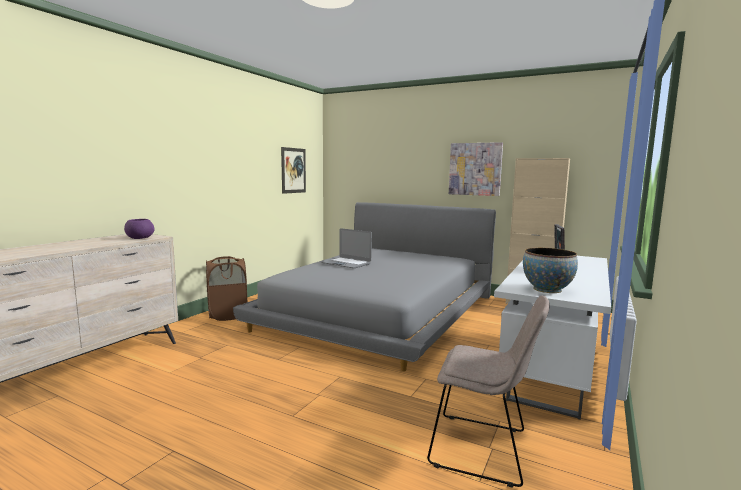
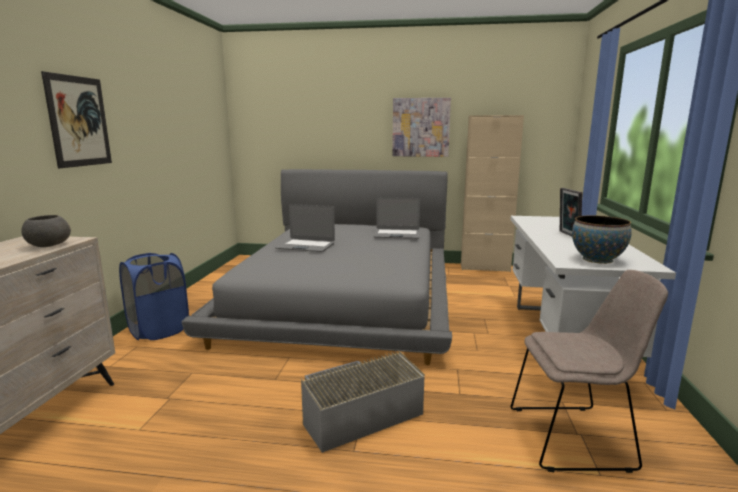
camera: 20 degrees left, 5 degrees up
purple bowl [124,219,154,239] -> grey bowl [21,215,71,247]
brown laundry basket [206,256,247,321] -> blue laundry basket [119,253,189,340]
picture [281,147,306,194] -> picture moved to [41,71,112,169]
none -> grey storage box [301,350,425,453]
none -> laptop [374,197,420,239]

